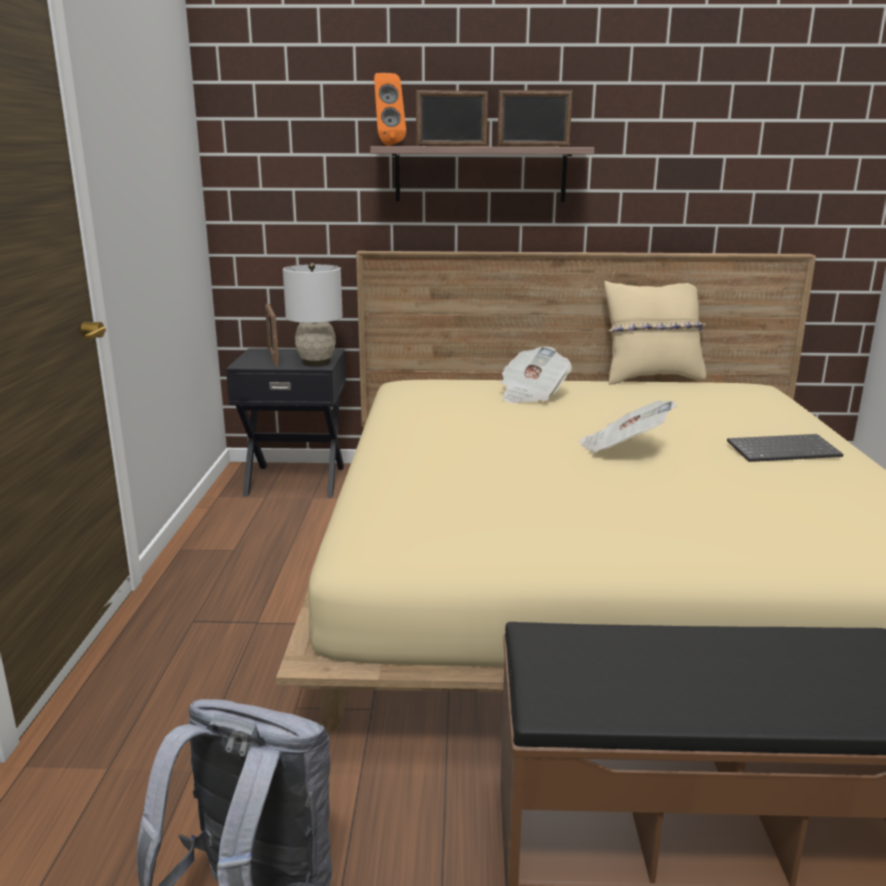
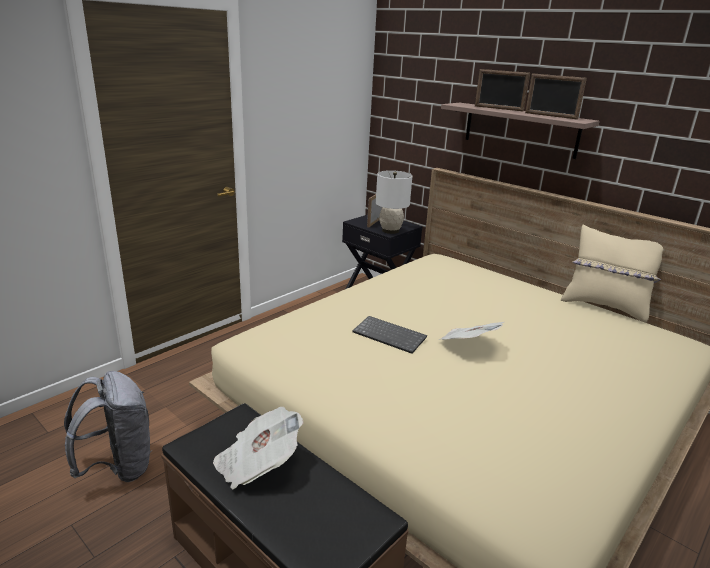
camera: 40 degrees right, 5 degrees up
orange speaker [374,73,406,146] -> none
newspaper [500,346,572,403] -> newspaper moved to [213,407,304,489]
keyboard [727,434,843,462] -> keyboard moved to [352,316,427,354]

